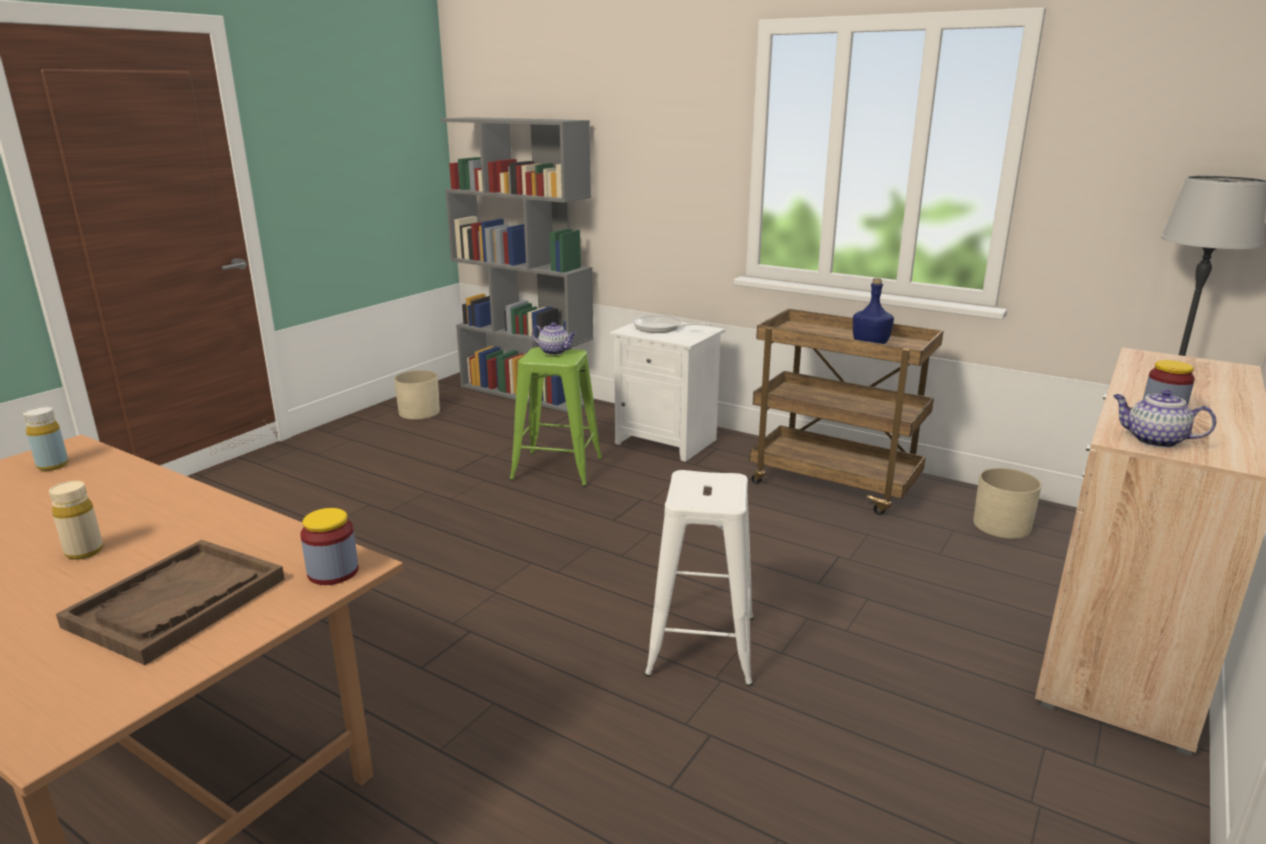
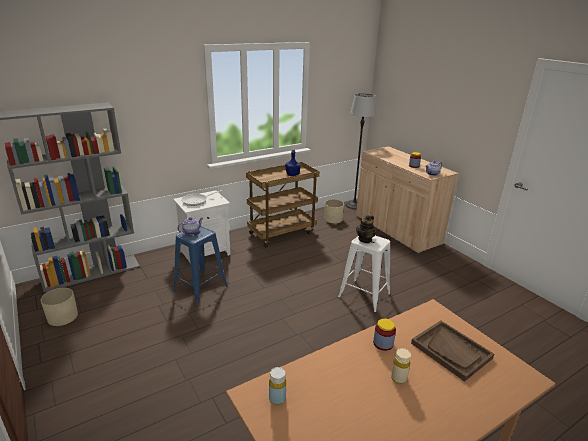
camera: 65 degrees left, 5 degrees up
jar [300,508,359,585] -> jar moved to [373,318,396,351]
green stool [509,347,602,487] -> blue stool [173,226,228,305]
none -> teapot [356,215,376,243]

